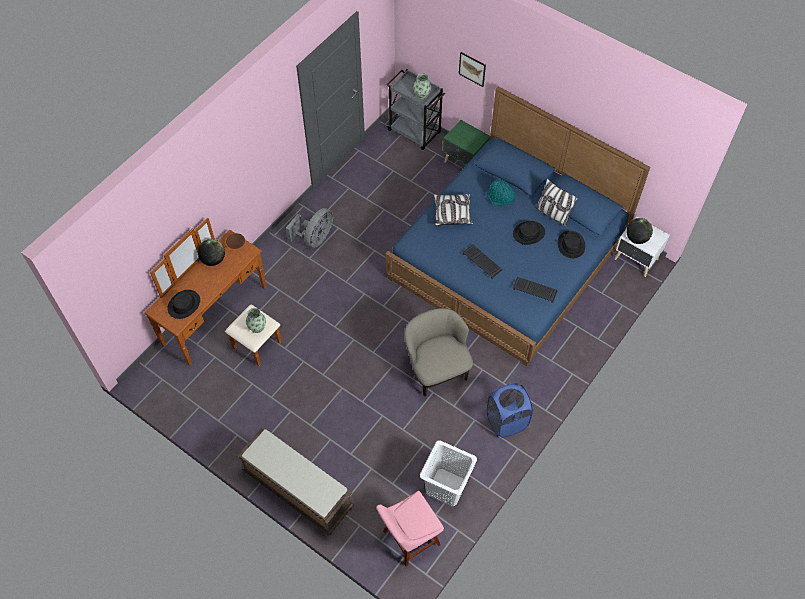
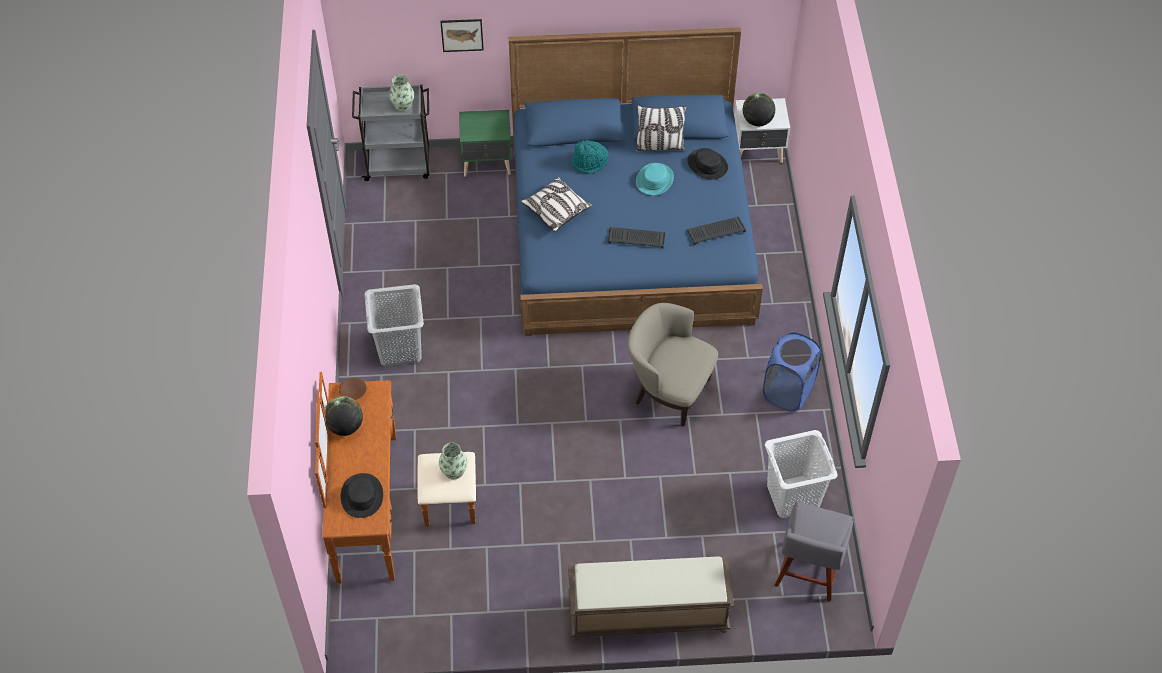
camera: 40 degrees left, 5 degrees down
grey fan [286,208,333,248] -> grey laundry basket [364,284,424,366]
pink chair [376,491,444,567] -> grey chair [774,502,853,601]
black hat [513,221,545,245] -> turquoise hat [636,163,674,195]

